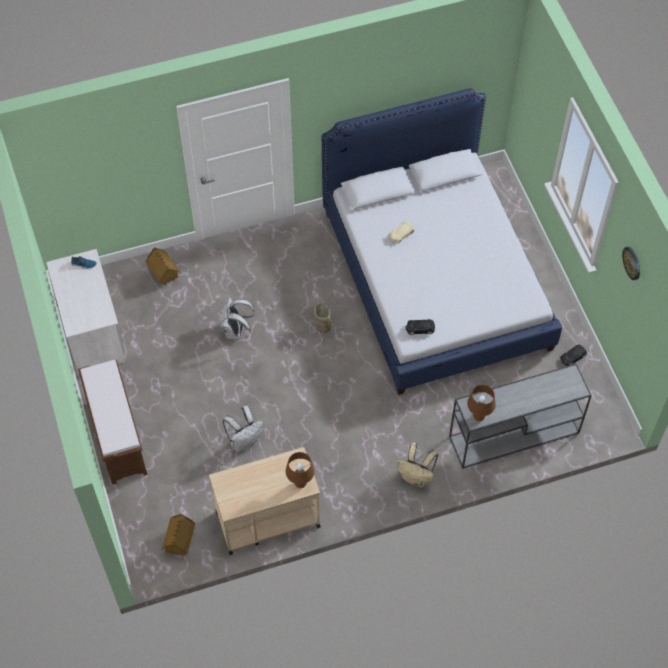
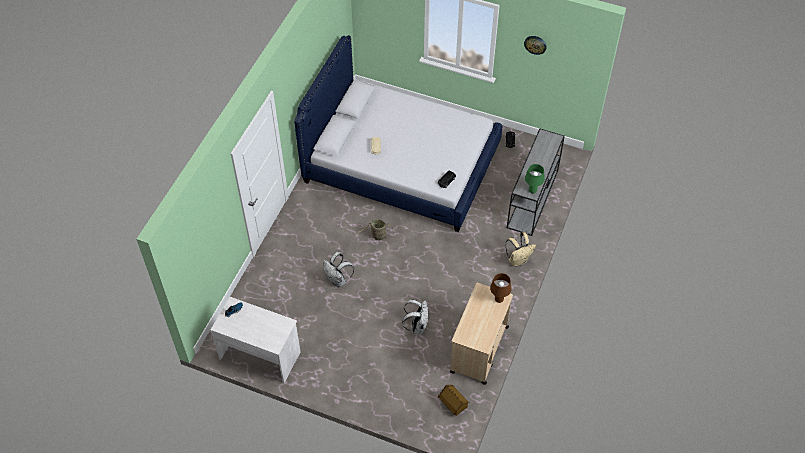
camera: 50 degrees left, 5 degrees down
brown bench [78,360,147,485] -> none
toy house [146,248,180,285] -> none
brown table lamp [467,385,496,421] -> green table lamp [525,164,545,194]

